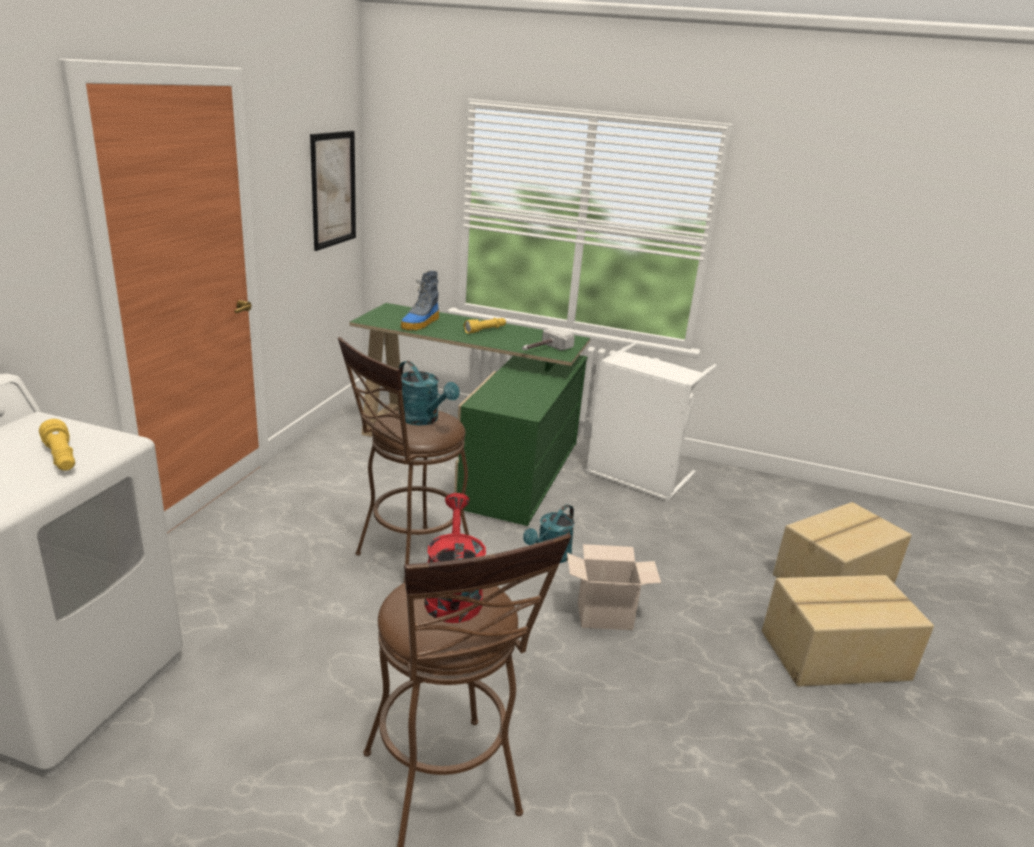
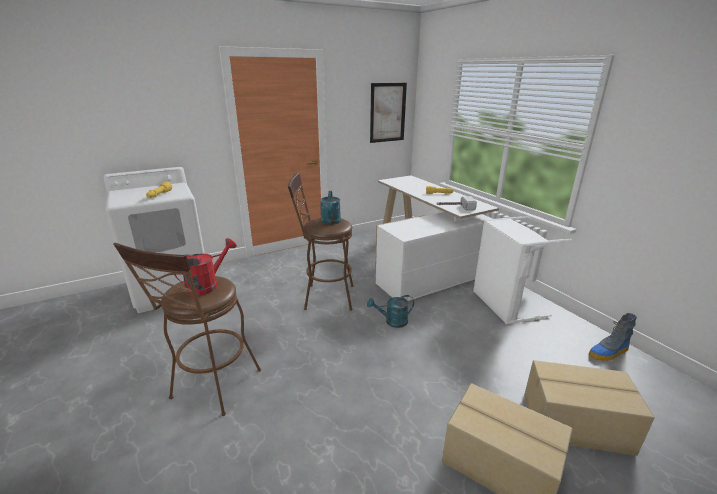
camera: 45 degrees right, 0 degrees up
green desk [349,303,590,526] -> white desk [375,176,499,301]
boot [401,271,439,331] -> boot moved to [589,313,637,361]
cardboard box [567,544,661,630] -> none

